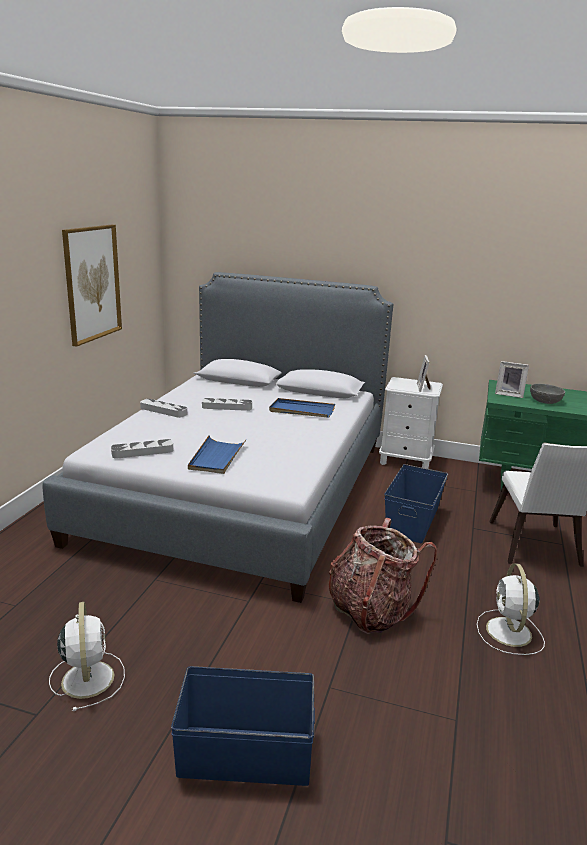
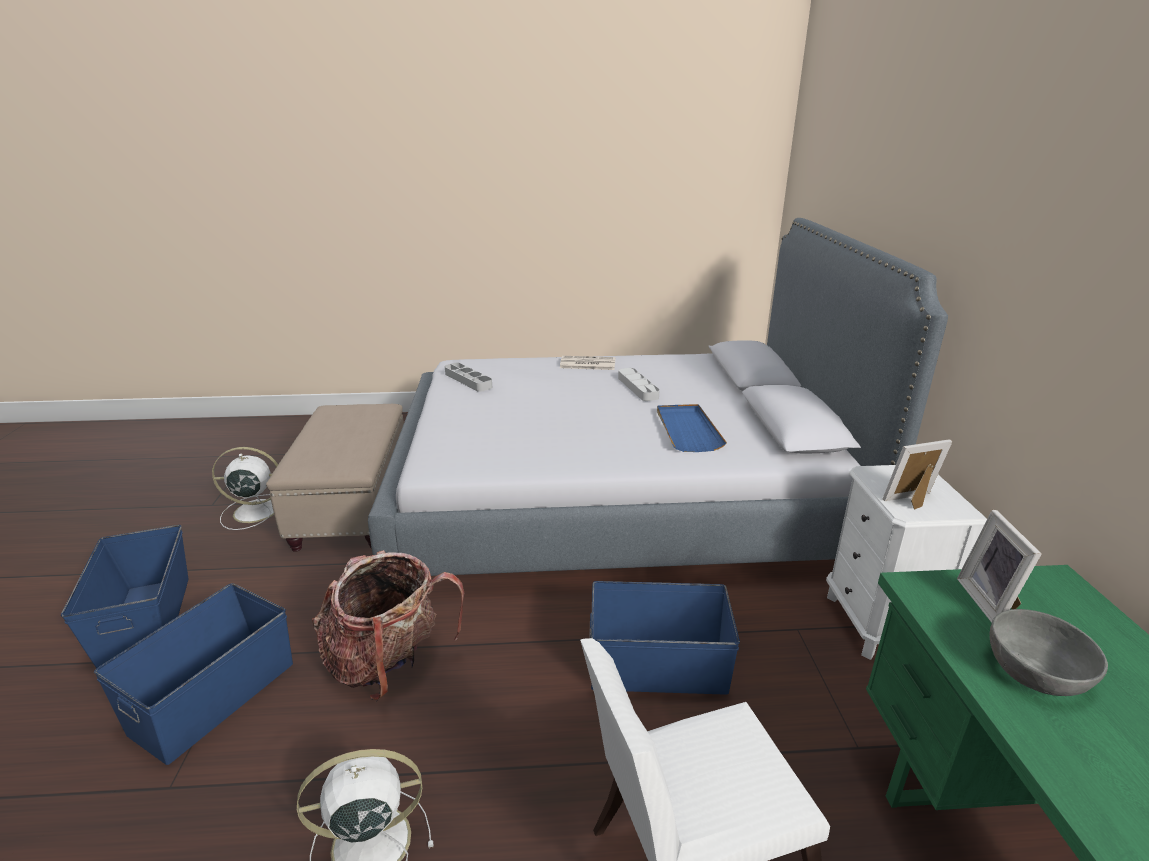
camera: 70 degrees right, 5 degrees up
white fan [49,602,125,711] -> white fan turned 150 degrees counterclockwise [212,447,278,530]
picture [62,225,122,347] -> none
grey tray [140,399,187,418] -> newspaper [560,356,615,370]
blue tray [188,435,246,474] -> none
none -> blue storage box [94,583,293,765]
none -> beige ottoman [266,404,404,552]

